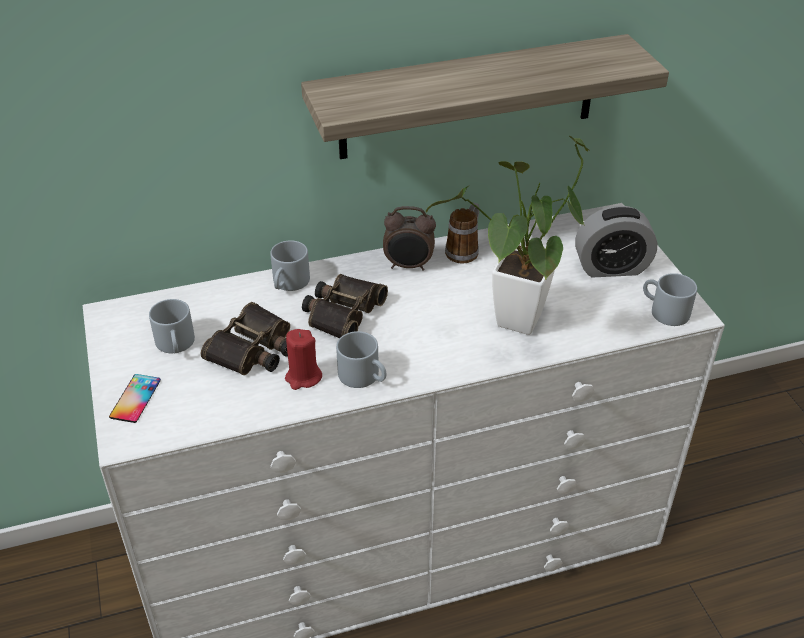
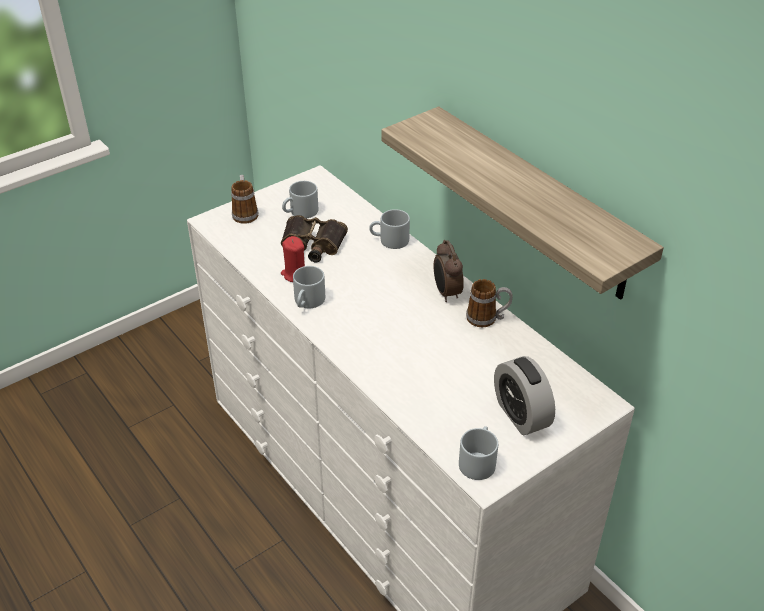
camera: 70 degrees right, 0 degrees up
phone [109,374,161,423] -> mug [231,175,259,224]
binoculars [302,274,388,338] -> none
potted plant [425,136,589,335] -> none

